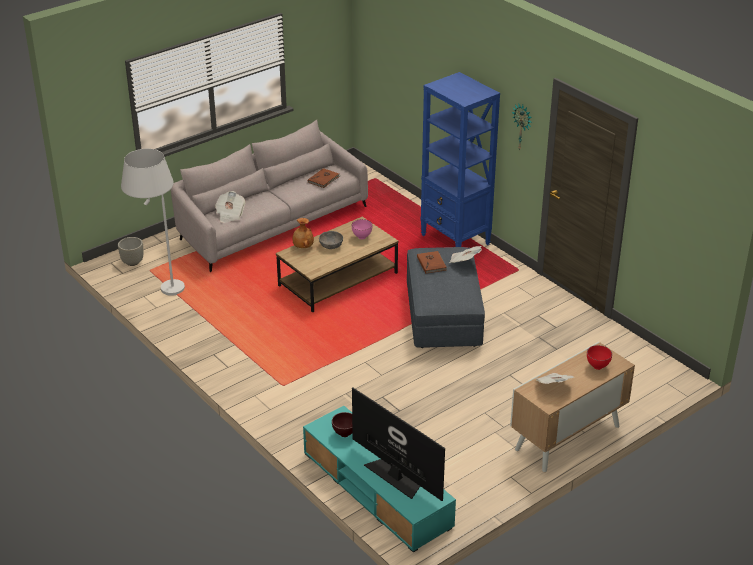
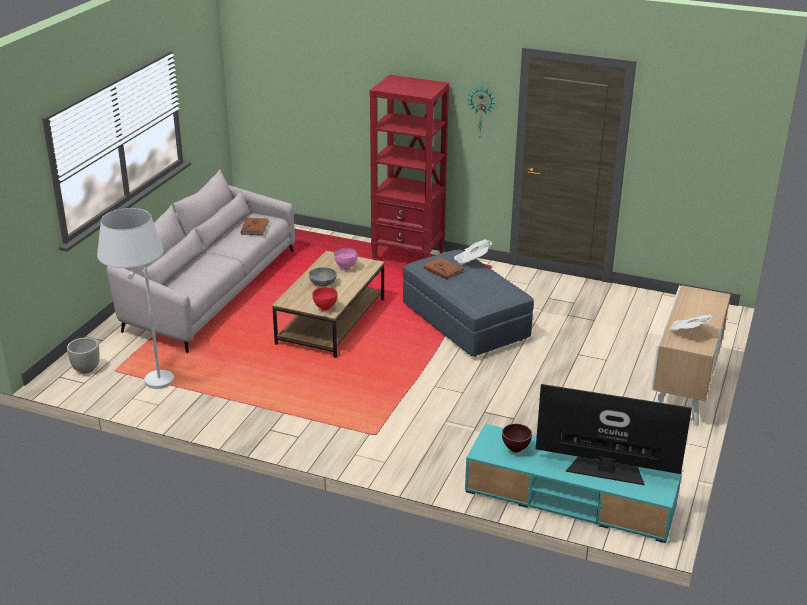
camera: 30 degrees left, 5 degrees down
newspaper [215,191,245,223] -> none
brown vase [293,218,314,248] -> none
blue bookcase [420,72,500,247] -> red bookcase [370,75,449,260]
red bowl [587,345,612,370] -> red bowl moved to [312,287,337,311]

